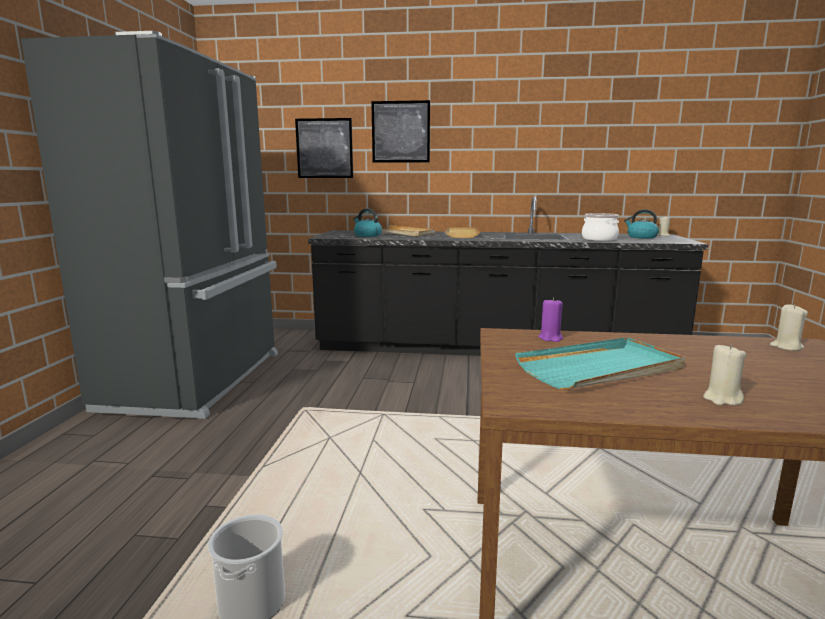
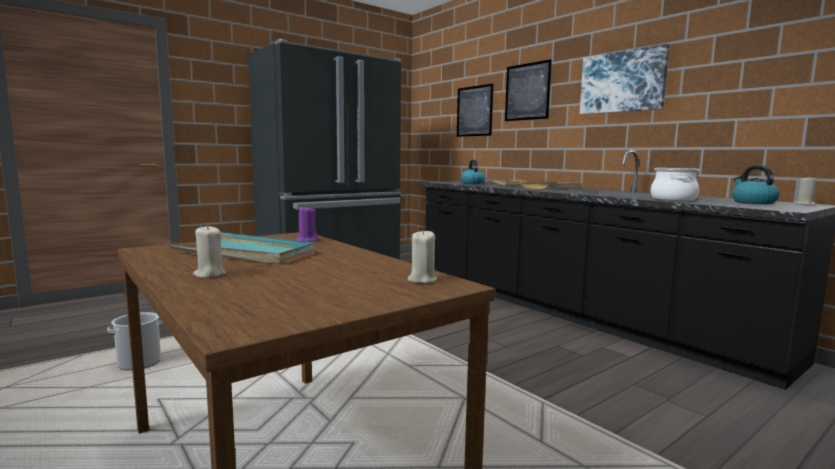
camera: 45 degrees right, 5 degrees down
none -> picture [580,44,670,114]

